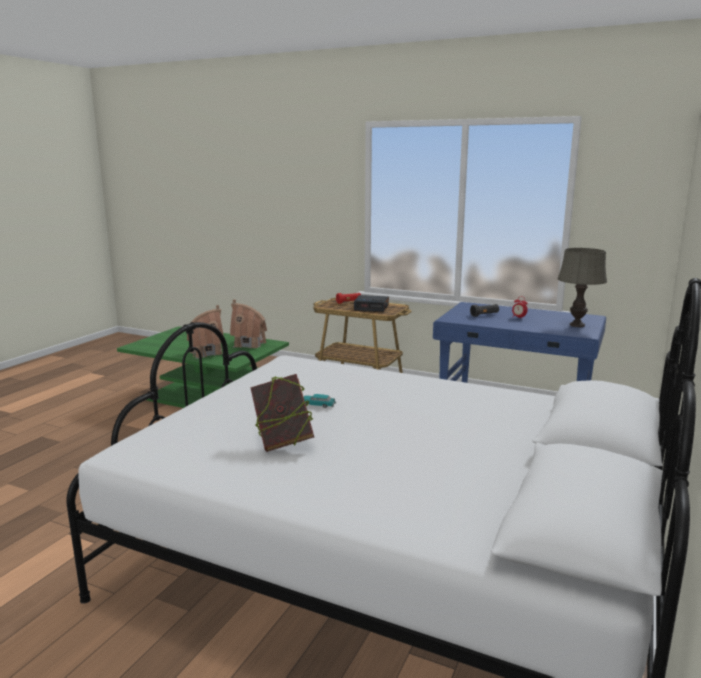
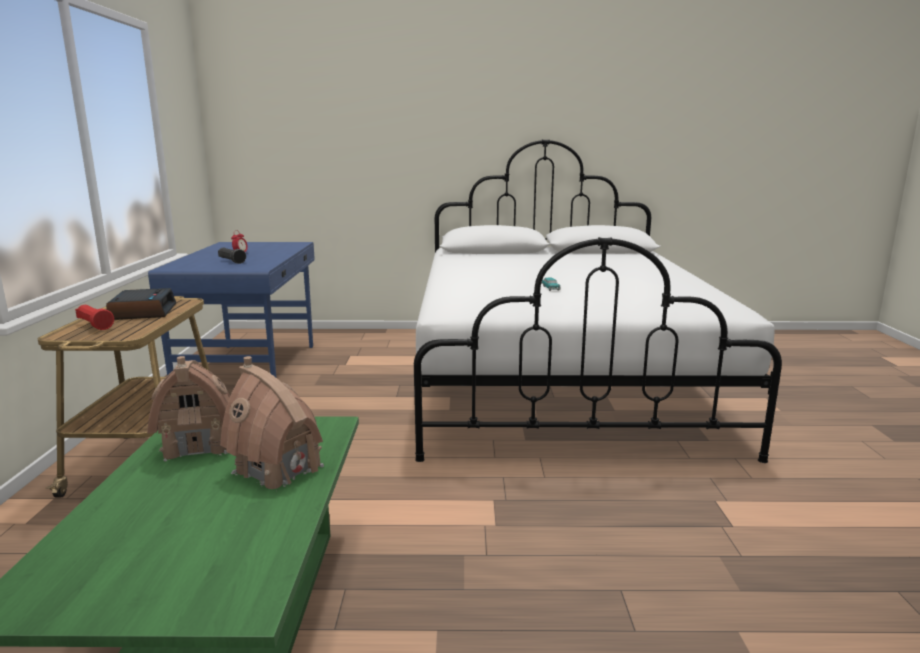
camera: 115 degrees left, 0 degrees up
book [250,374,314,452] -> none
grey table lamp [558,248,607,327] -> none

